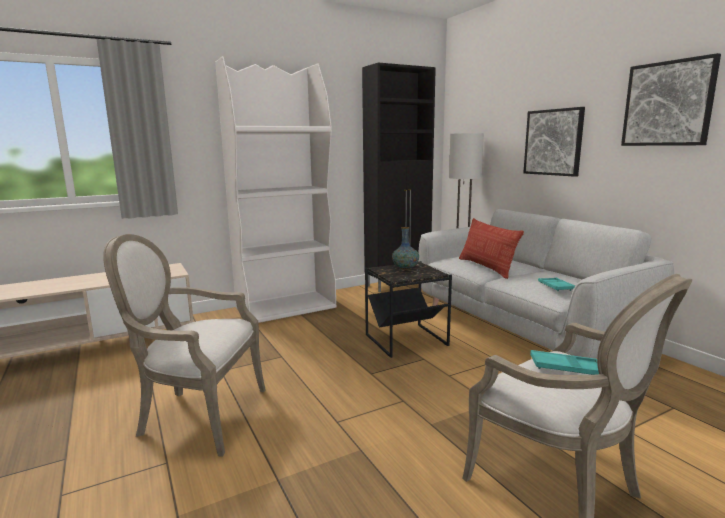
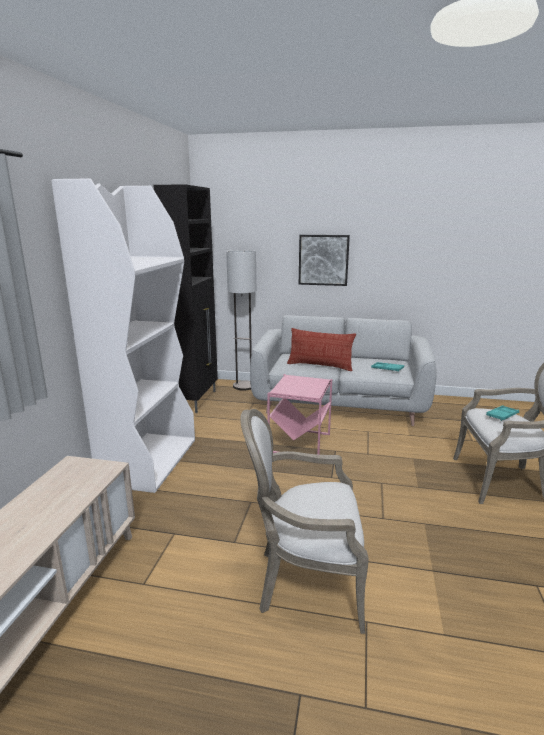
camera: 50 degrees left, 5 degrees up
armchair [103,234,266,457] -> armchair turned 45 degrees clockwise [240,409,369,634]
black side table [365,261,452,358] -> pink side table [267,374,332,455]
vase [392,227,419,270] -> none
picture [621,53,721,146] -> none

